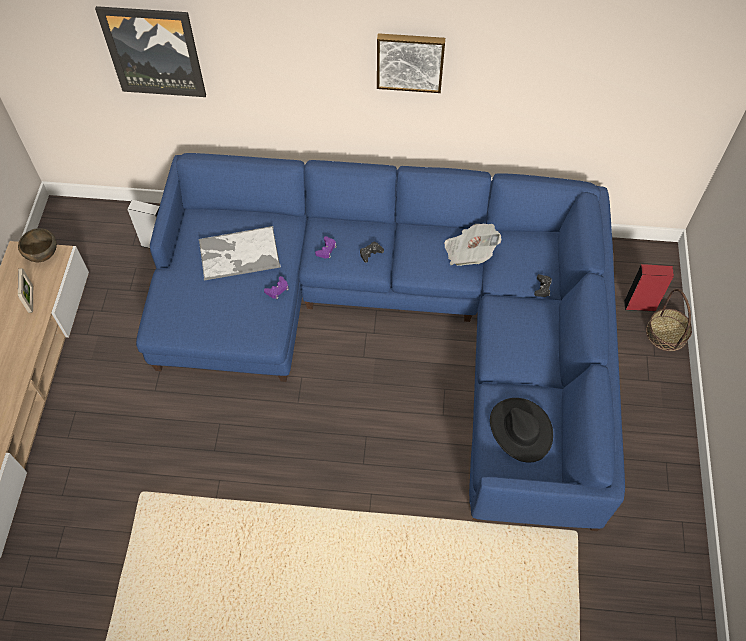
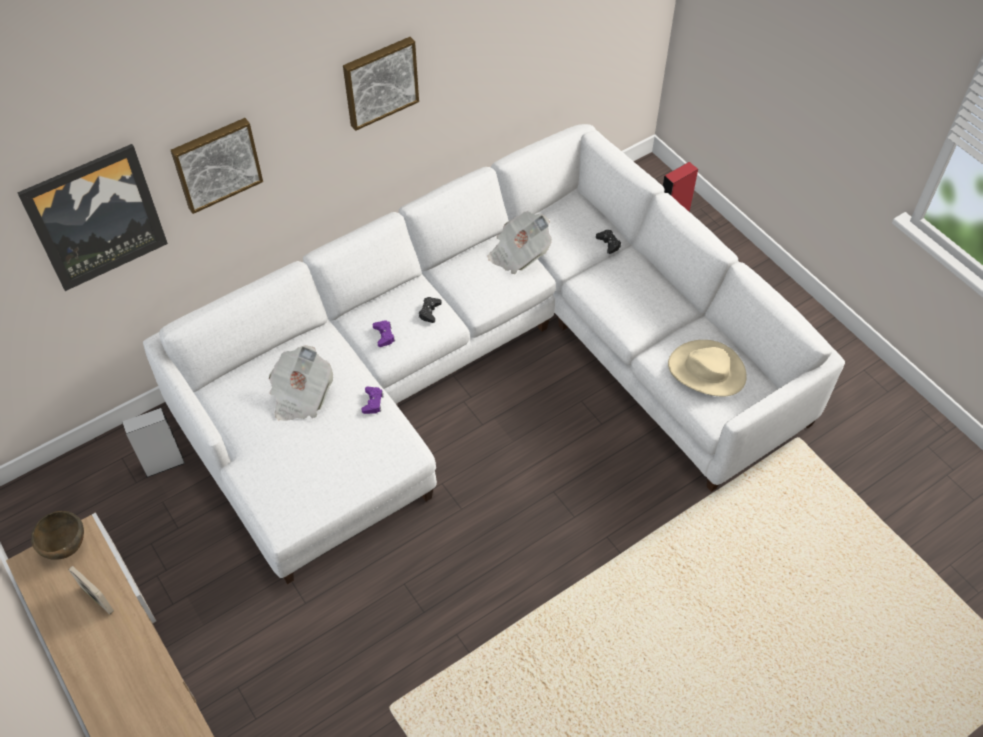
camera: 40 degrees left, 5 degrees down
blue sofa [136,153,625,531] -> white sofa [143,124,845,584]
tray [199,226,281,280] -> newspaper [269,345,333,421]
black hat [490,398,553,462] -> beige hat [668,340,747,396]
basket [646,289,692,351] -> none
none -> picture [171,118,263,214]

